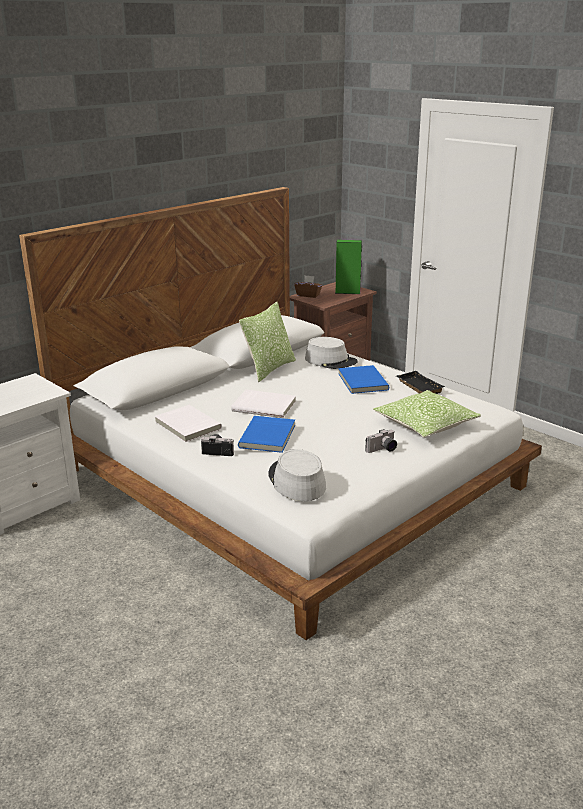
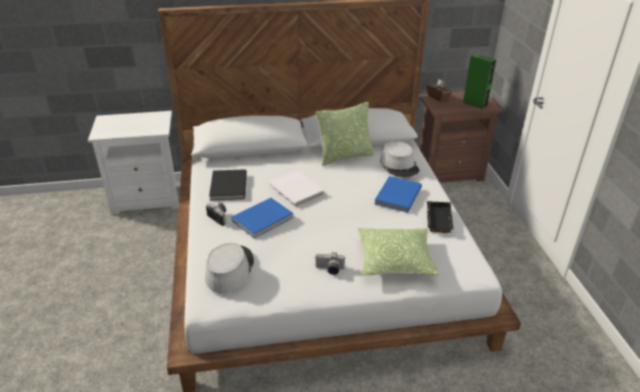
camera: 35 degrees right, 10 degrees up
white book [155,405,222,442] -> black book [209,169,247,200]

